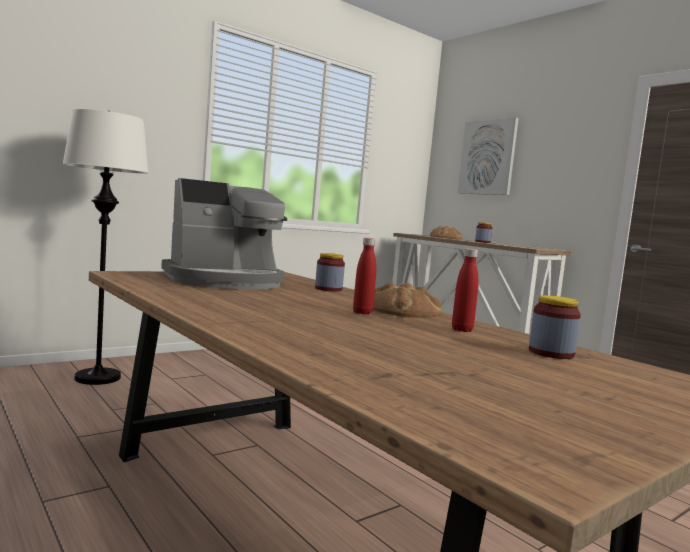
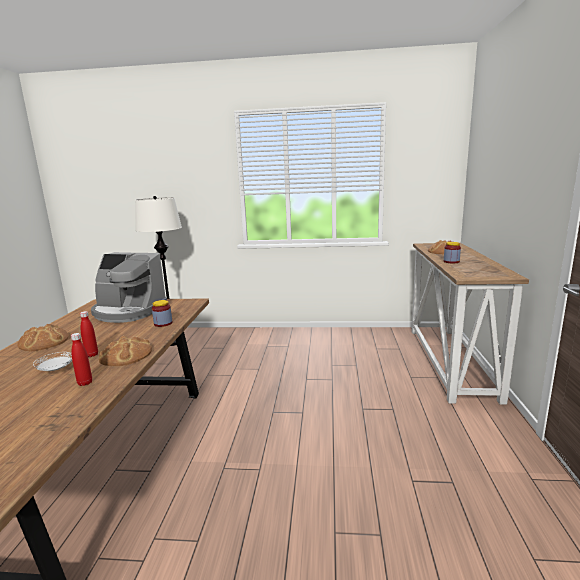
camera: 45 degrees right, 10 degrees up
picture [458,118,519,195] -> none
jar [529,295,581,359] -> none
none -> bread [17,324,69,352]
none -> white plate [33,352,72,371]

